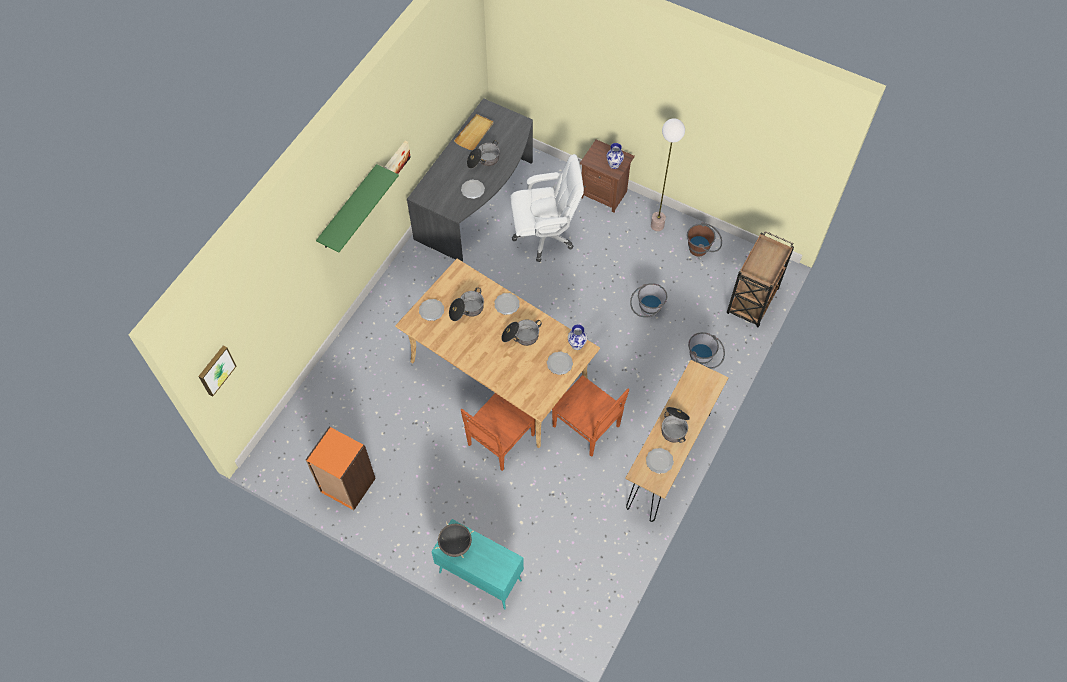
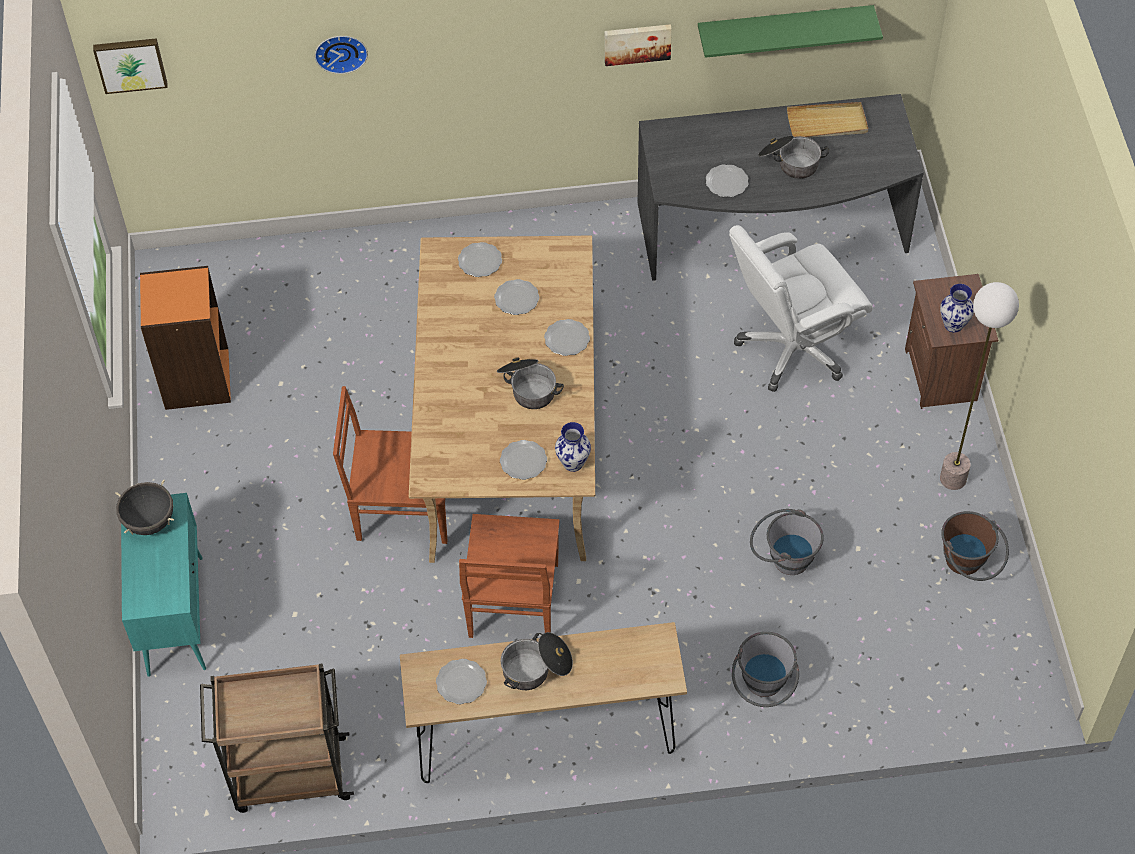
camera: 55 degrees right, 5 degrees down
green shelf [316,164,399,252] -> green shelf moved to [698,5,883,58]
cooking pot [449,288,484,321] -> plate [494,279,539,315]
white office chair [510,154,584,262] -> white office chair turned 105 degrees clockwise [729,225,873,392]
brown cart [727,231,794,327] -> brown cart moved to [200,664,354,813]
none -> wall clock [315,36,368,74]

